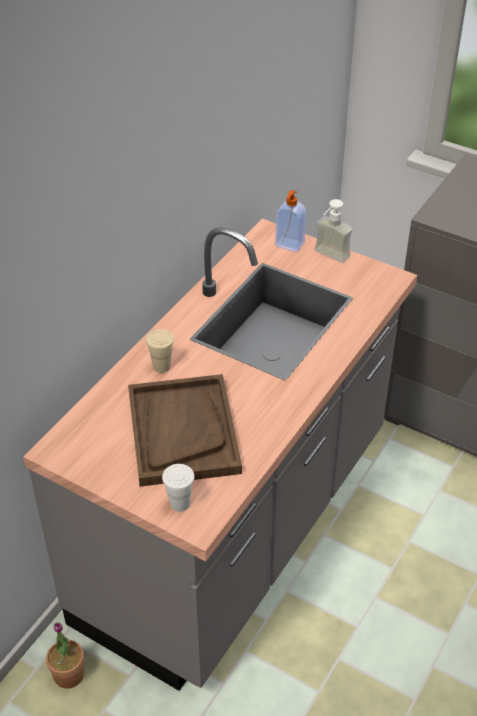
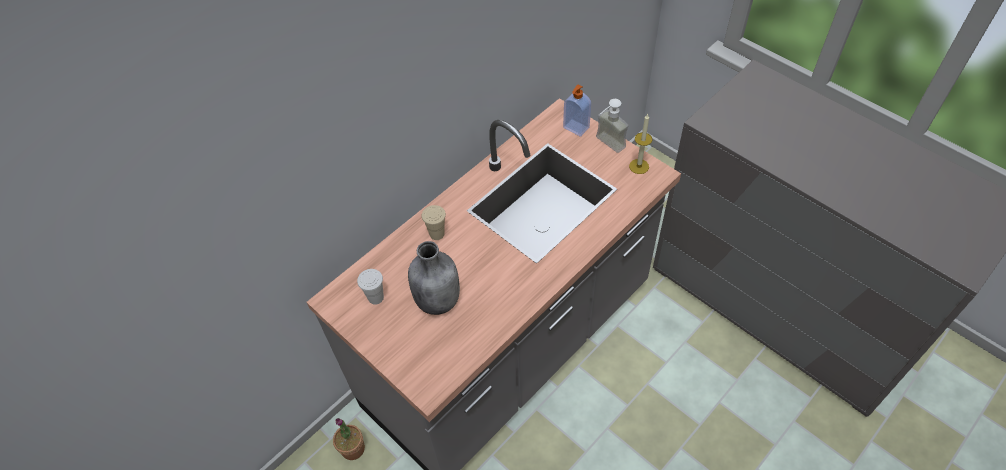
camera: 15 degrees right, 10 degrees up
brown tray [128,374,242,487] -> grey bottle [408,241,460,315]
white cup [162,464,195,512] -> white cup moved to [357,269,384,305]
none -> candle [629,114,652,174]

